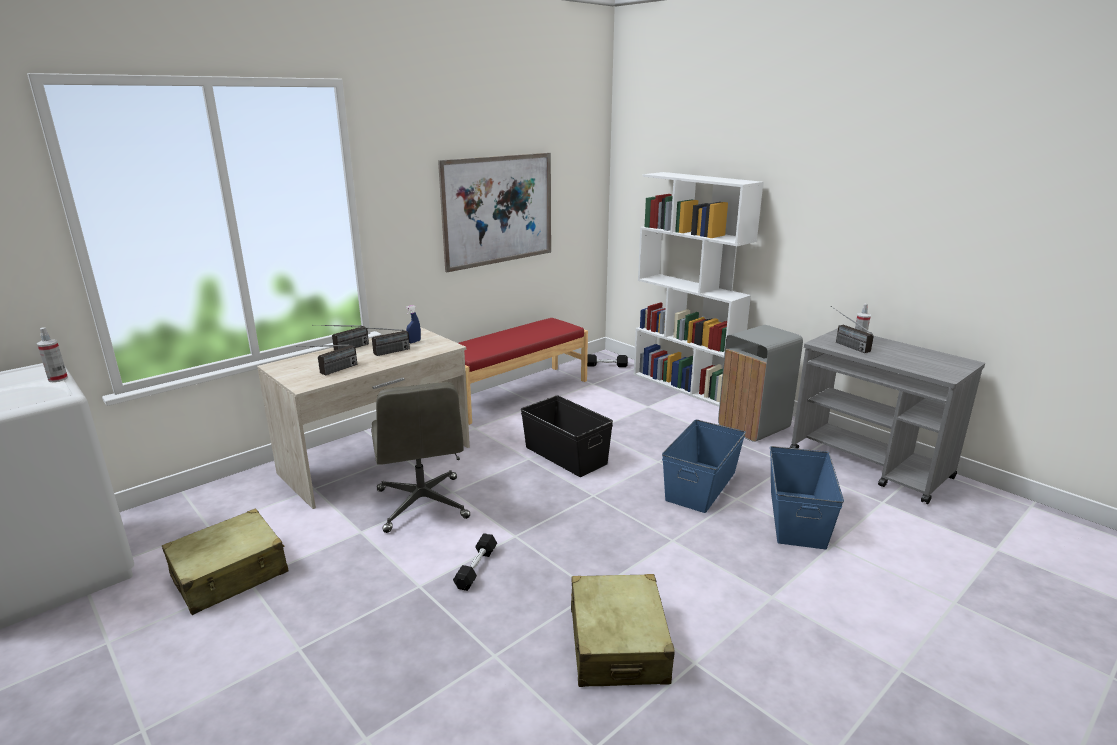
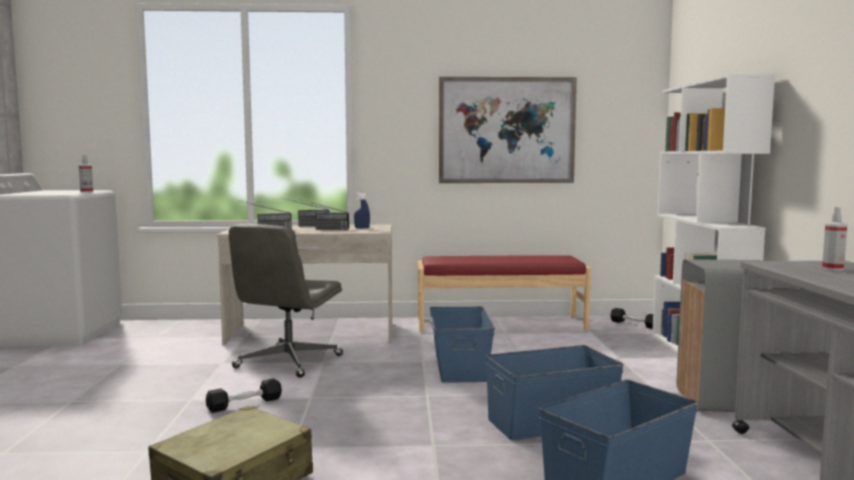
camera: 40 degrees right, 15 degrees down
beige suitcase [162,508,288,615] -> none
black storage box [521,395,613,477] -> blue storage box [430,306,495,383]
radio [831,306,874,353] -> none

